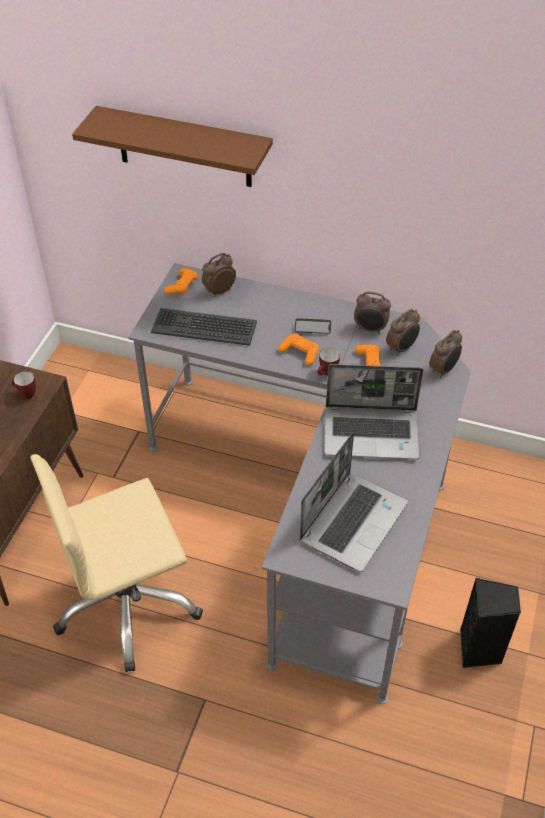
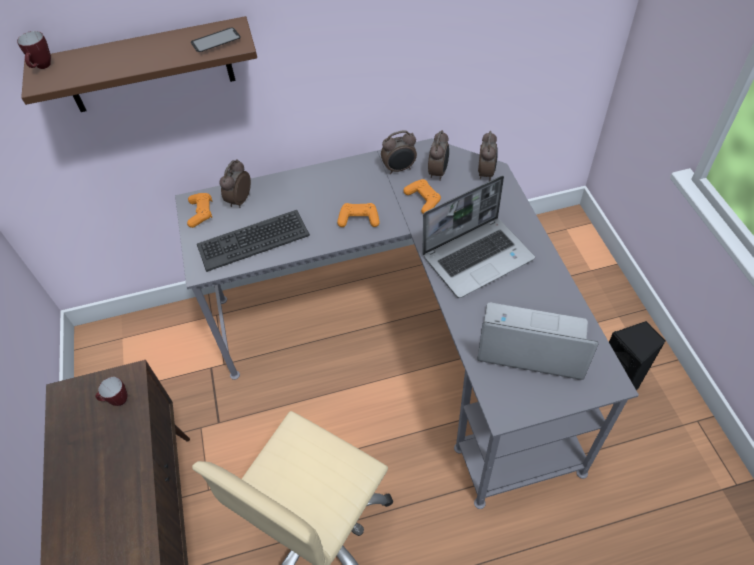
camera: 30 degrees left, 5 degrees up
phone [295,318,331,334] -> phone moved to [191,27,241,52]
laptop [299,432,408,572] -> laptop turned 75 degrees counterclockwise [477,303,598,380]
mug [317,348,340,376] -> mug moved to [17,31,51,69]

